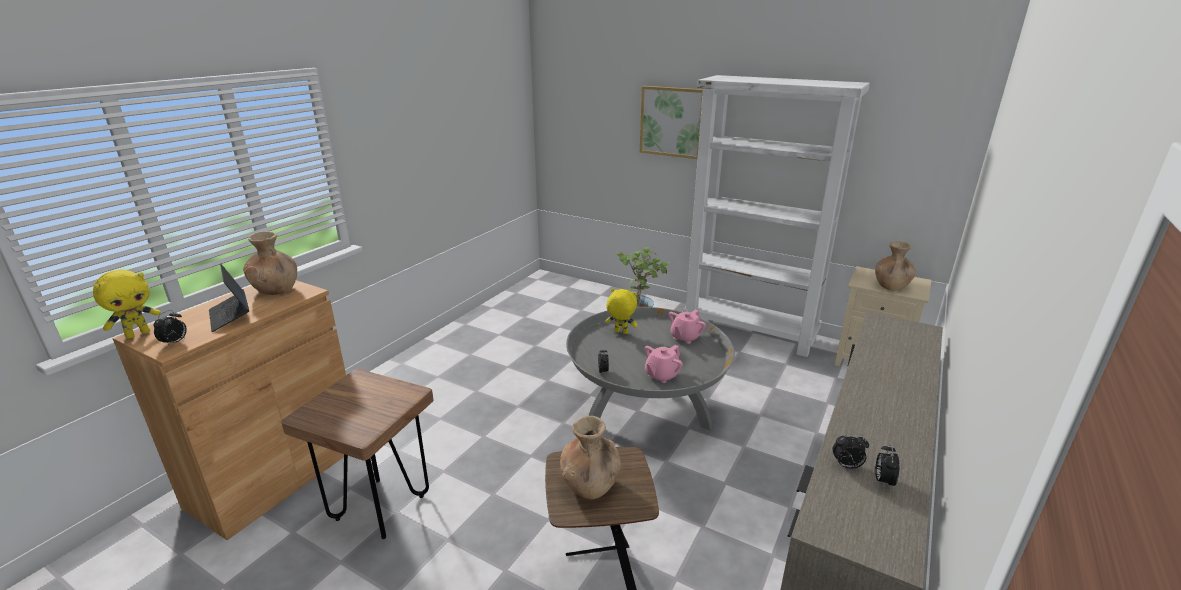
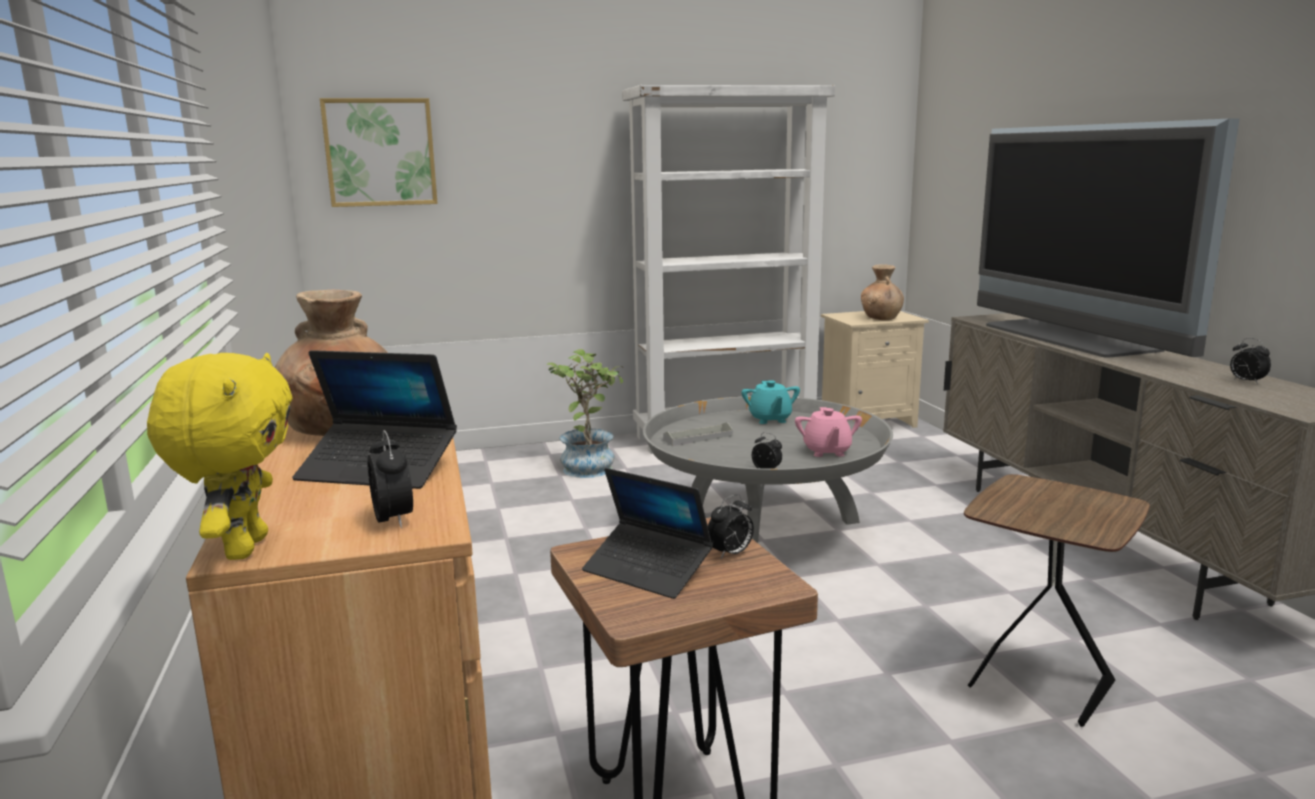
camera: 45 degrees left, 10 degrees down
brown vase [560,416,621,499] -> none
yellow plush toy [606,289,638,334] -> grey tray [663,422,733,446]
picture [640,86,703,159] -> picture moved to [320,98,438,207]
pink teapot [669,310,706,344] -> turquoise teapot [741,380,800,424]
alarm clock [833,433,869,469] -> alarm clock moved to [708,494,754,559]
none -> laptop [582,468,713,599]
none -> television [977,118,1240,358]

